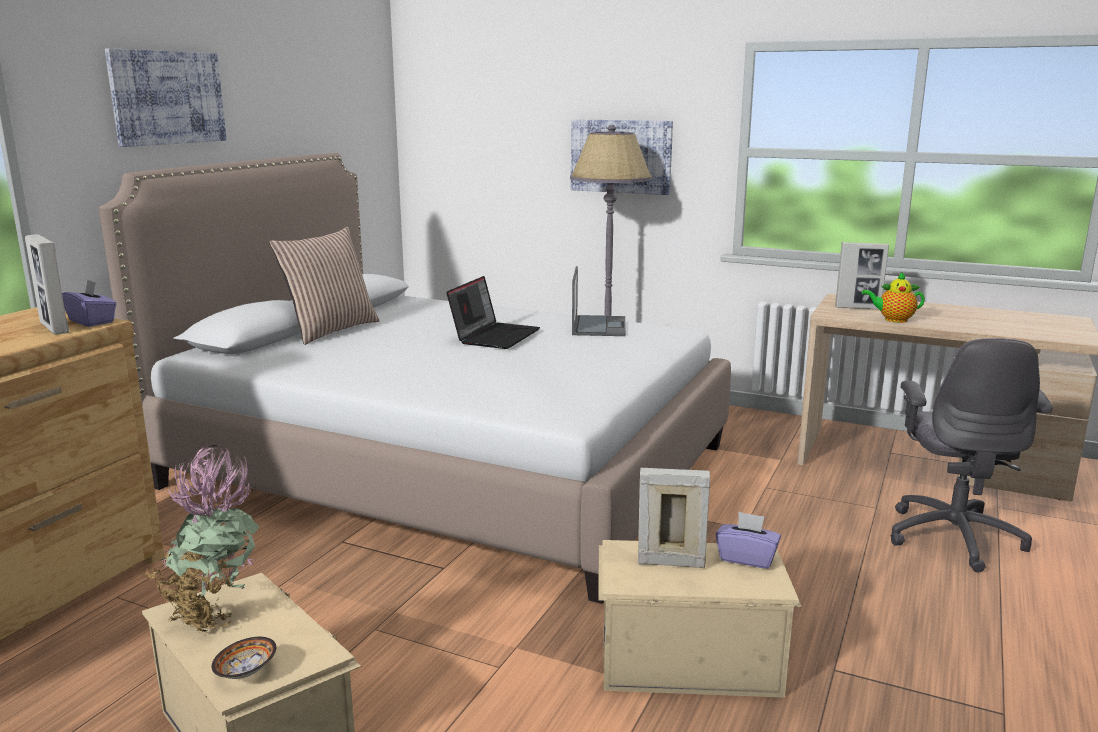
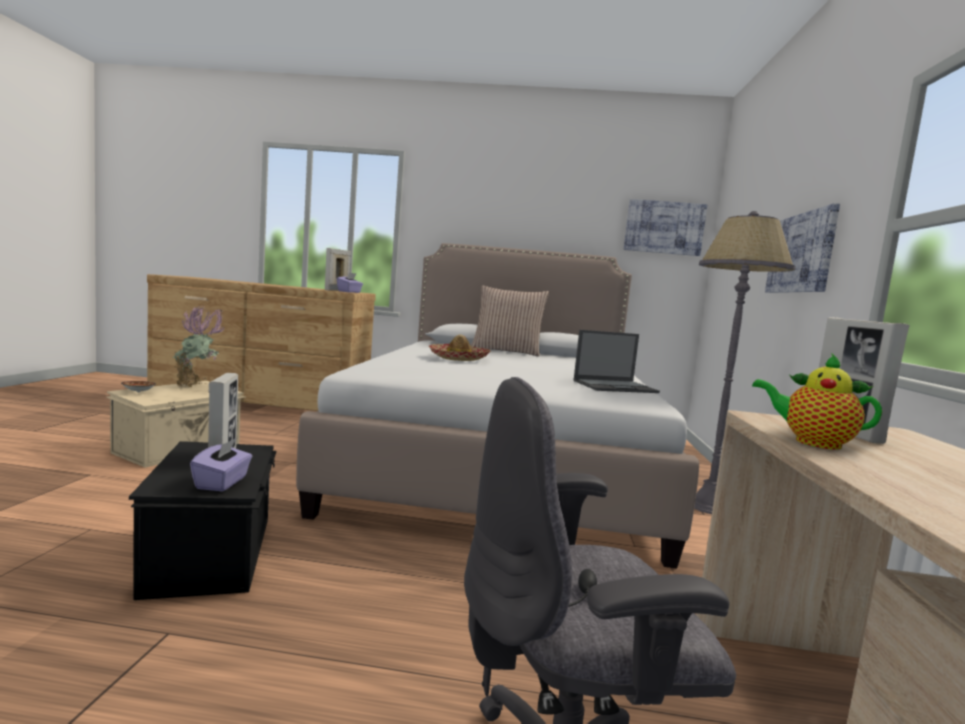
camera: 70 degrees right, 10 degrees down
picture [105,48,227,147] -> picture moved to [624,199,707,256]
laptop [446,276,540,349] -> none
beige storage box [598,540,802,698] -> black storage box [129,441,276,600]
teapot [862,272,925,323] -> teapot turned 45 degrees counterclockwise [752,353,882,450]
none -> hat [429,334,491,361]

